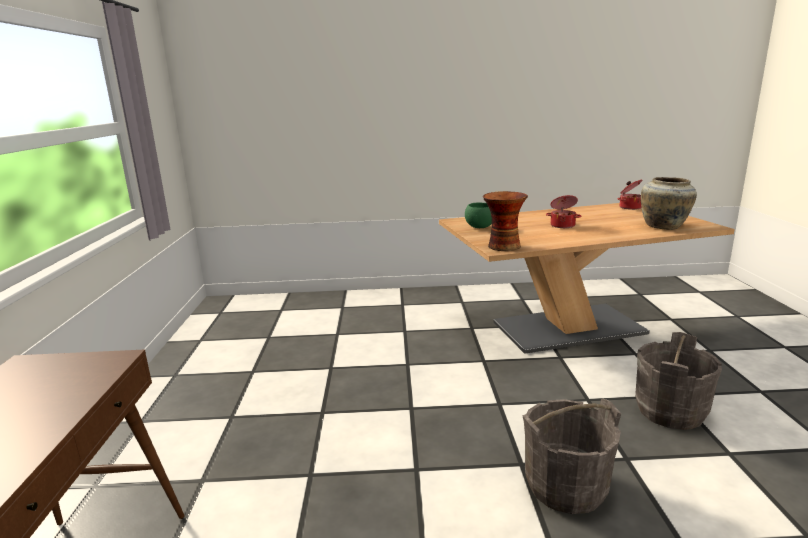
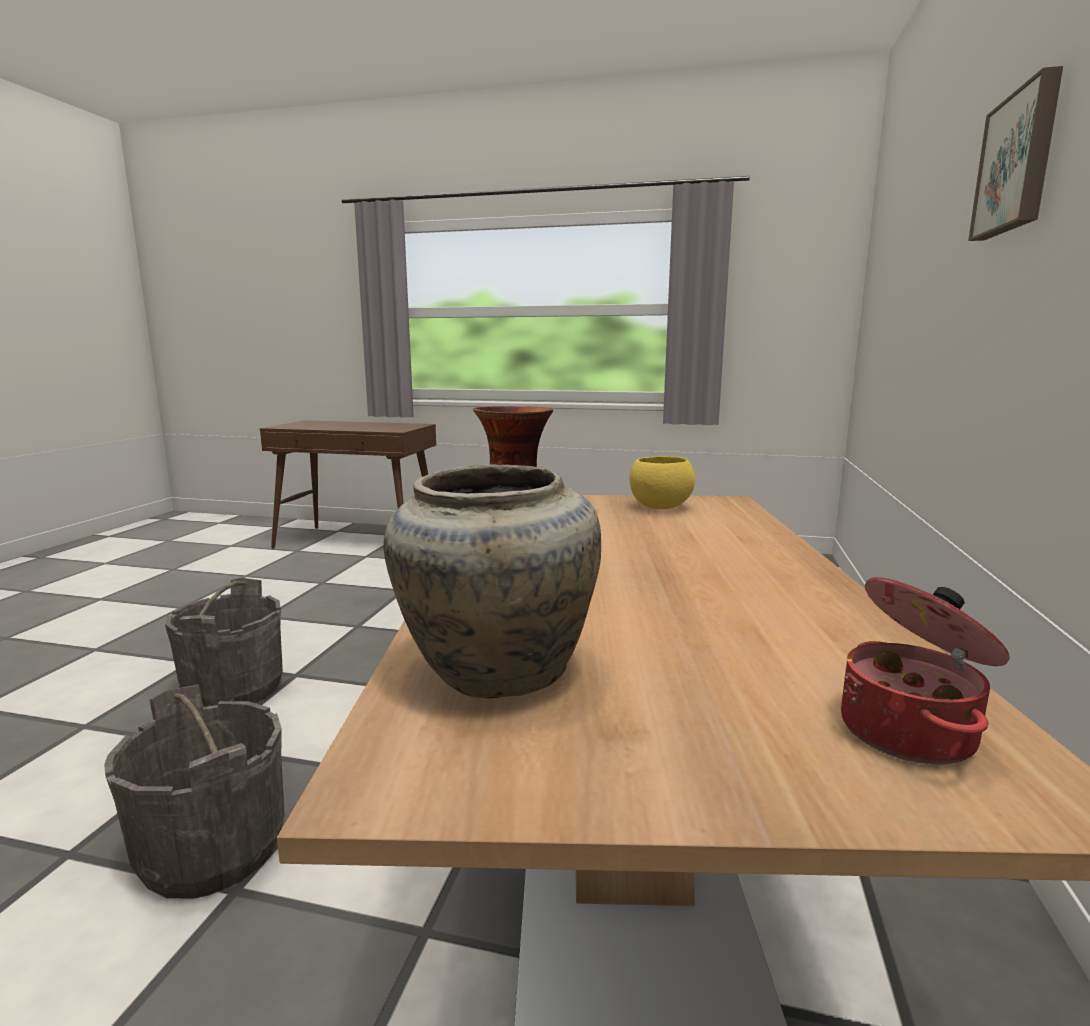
camera: 105 degrees right, 5 degrees down
green bowl [465,202,492,228] -> yellow bowl [630,456,695,509]
cooking pot [546,195,581,228] -> none
none -> picture [968,66,1063,241]

